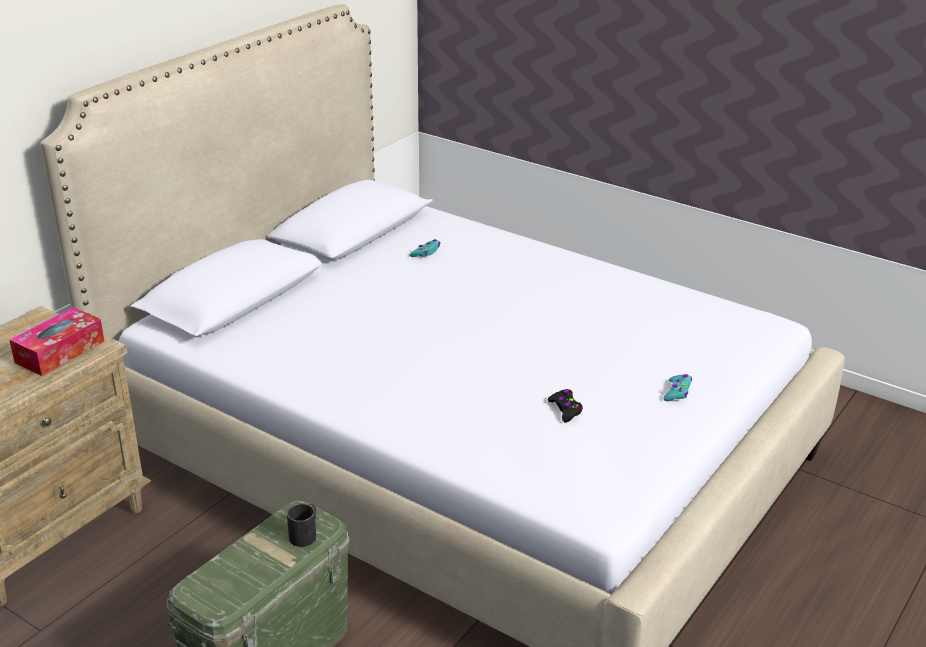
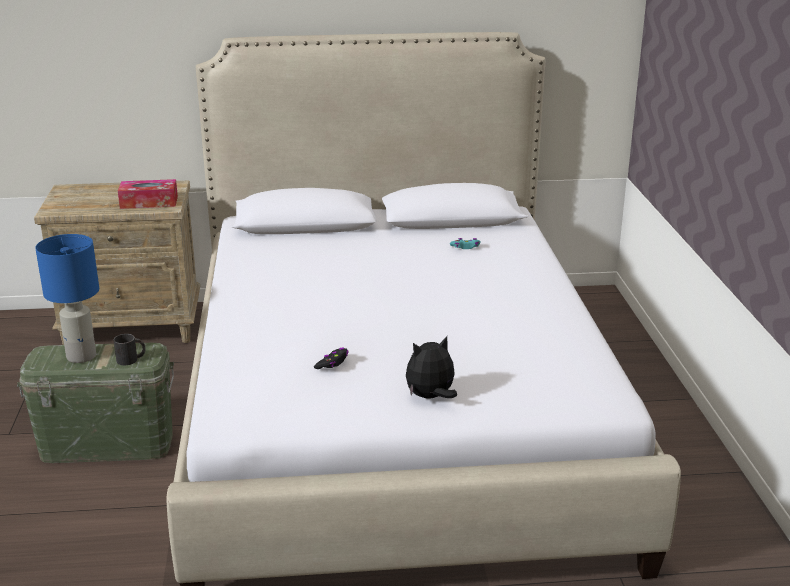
camera: 50 degrees right, 5 degrees down
turquoise game controller [663,374,692,401] -> plush toy [406,336,457,399]
none -> blue table lamp [35,234,99,363]

